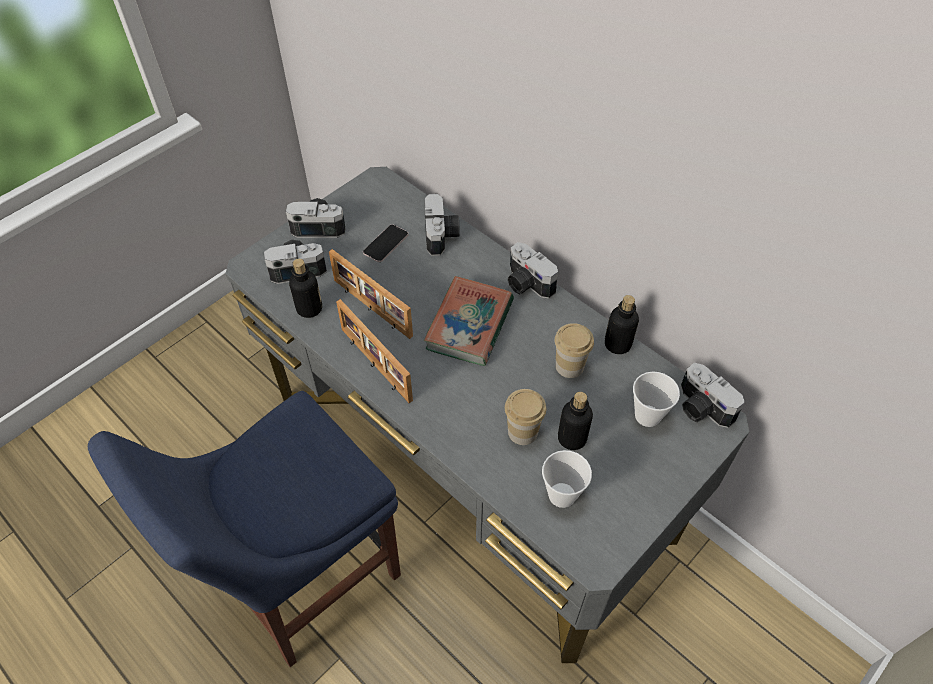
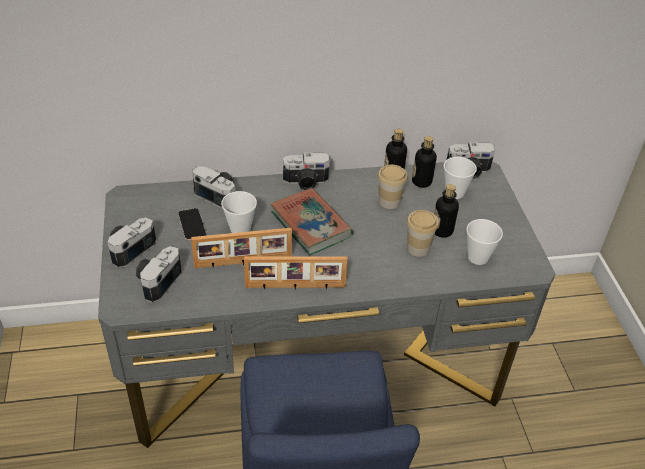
camera: 55 degrees left, 10 degrees down
bottle [289,259,322,318] -> bottle moved to [412,136,437,188]
none -> cup [221,191,257,233]

